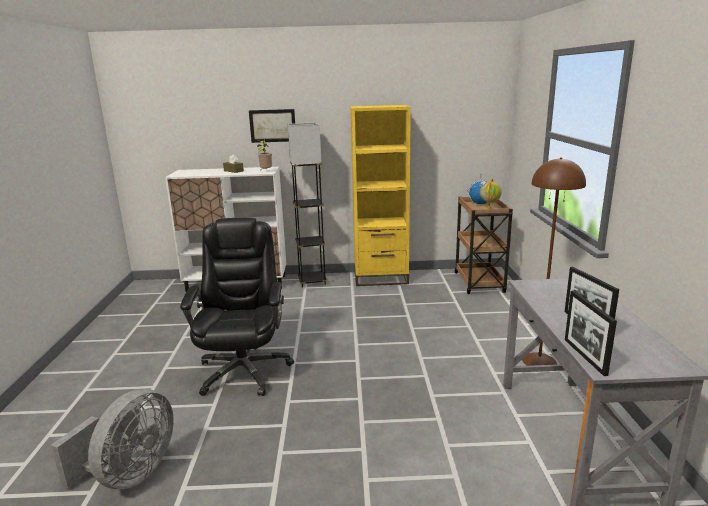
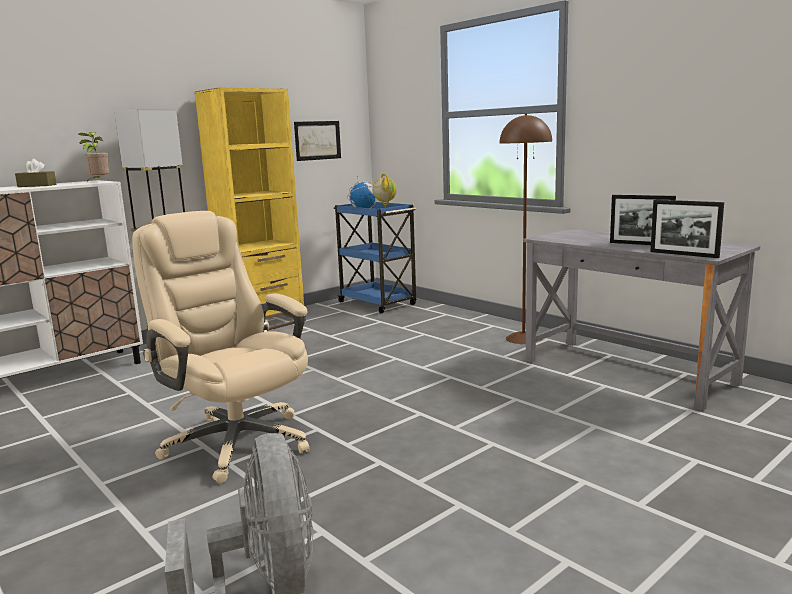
camera: 40 degrees left, 5 degrees down
black office chair [180,217,294,396] -> beige office chair [132,211,310,484]
picture [249,109,295,143] -> picture moved to [294,121,341,161]
brown cart [455,197,513,294] -> blue cart [334,202,416,313]

